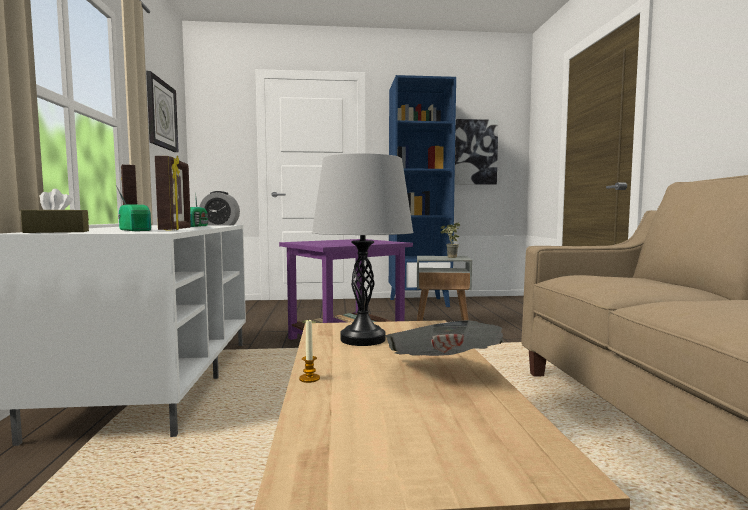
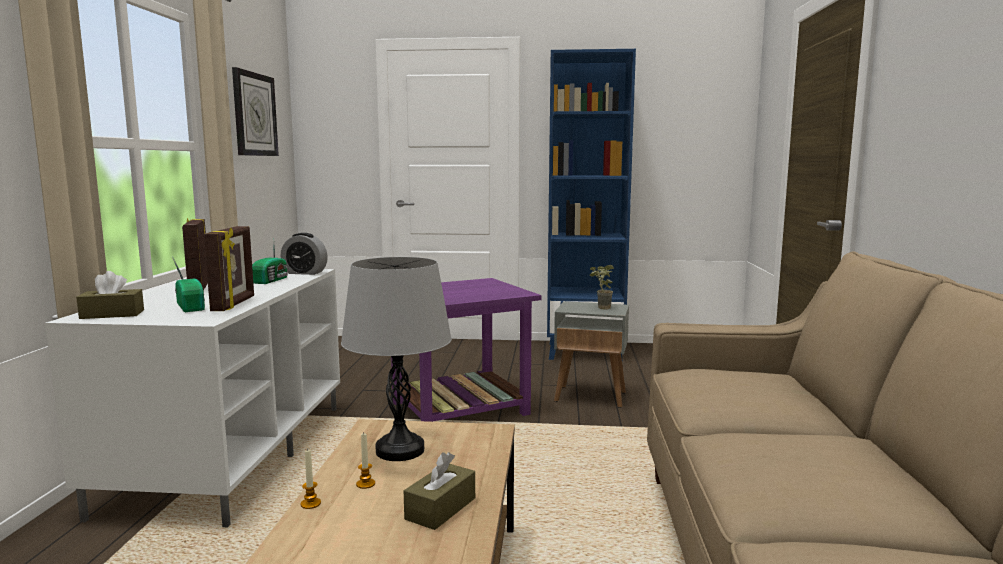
camera: 10 degrees right, 5 degrees up
newspaper [385,320,503,356] -> brown tissue box [404,452,475,530]
picture [455,119,498,185] -> none
none -> candle [356,433,375,489]

